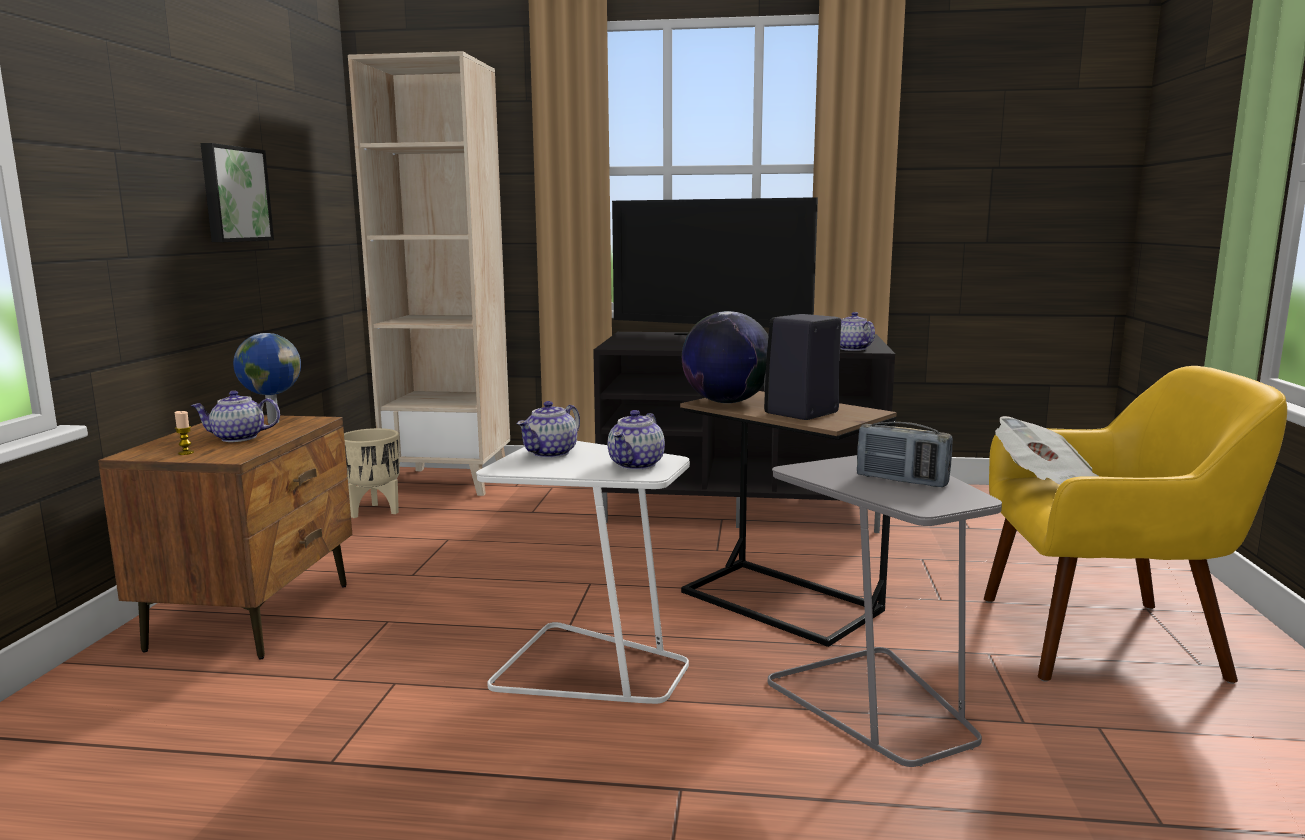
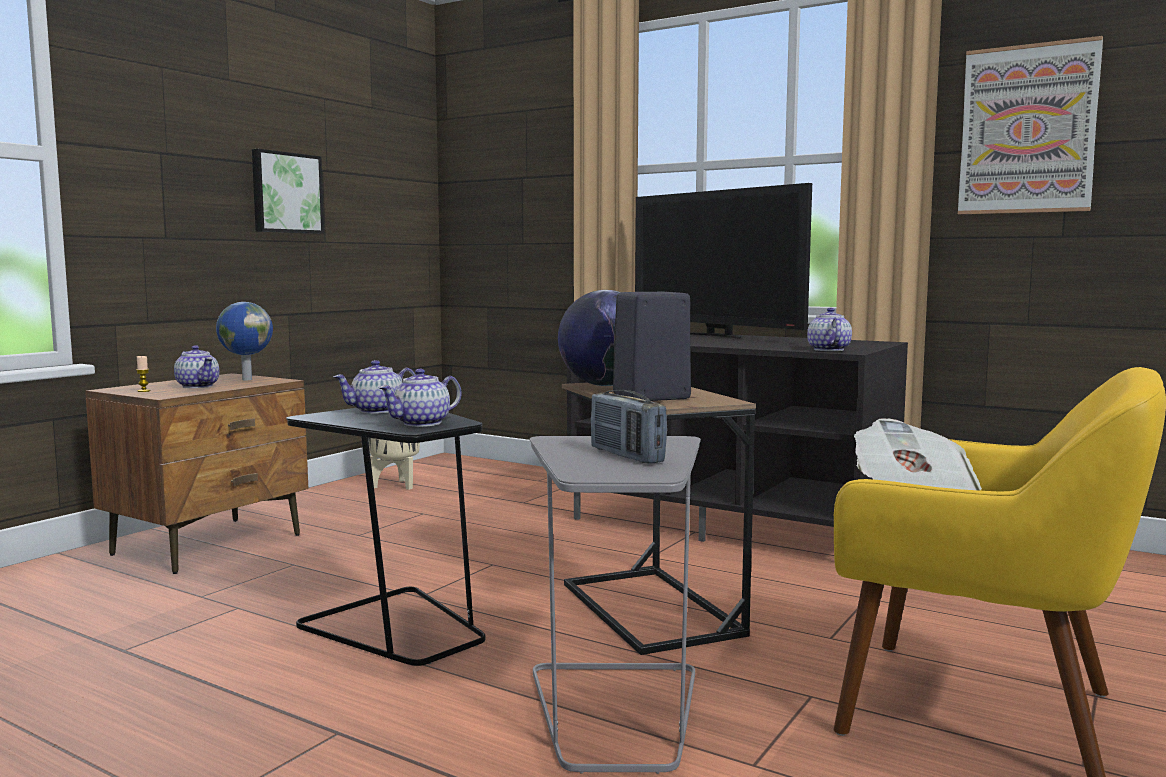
camera: 25 degrees right, 5 degrees down
teapot [191,390,280,442] -> teapot turned 150 degrees counterclockwise [174,345,219,388]
beige bookcase [348,51,510,496] -> none
white side table [476,441,690,704] -> black side table [286,408,485,666]
none -> picture [958,36,1103,214]

